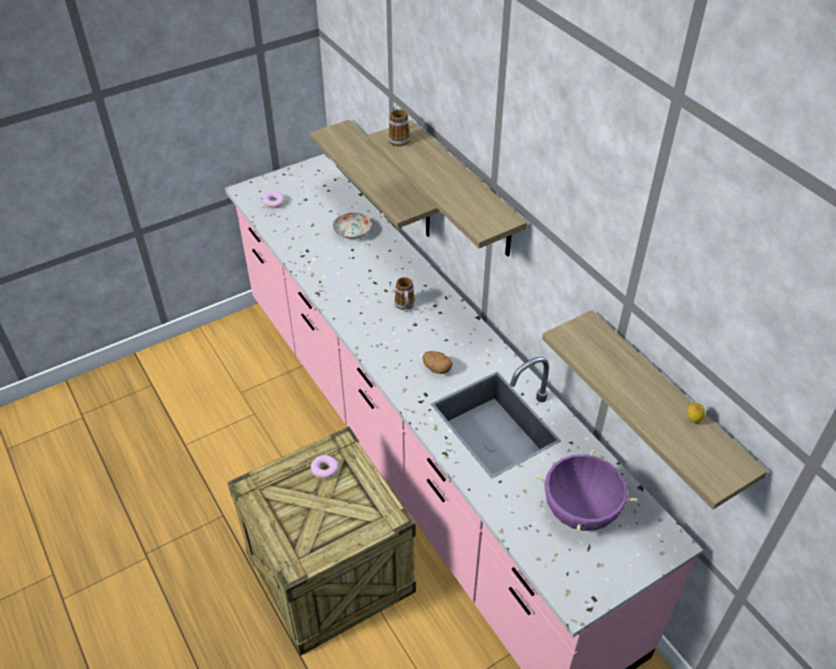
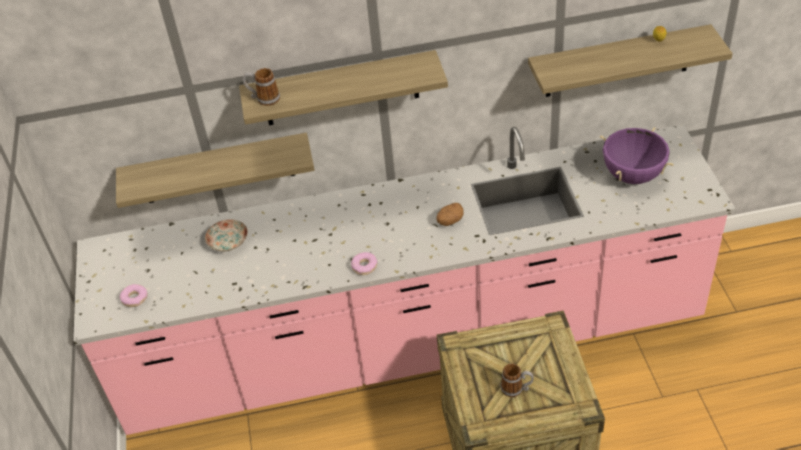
camera: 65 degrees left, 0 degrees up
donut [311,455,338,479] -> donut moved to [351,252,377,275]
mug [394,277,415,312] -> mug moved to [501,363,534,397]

